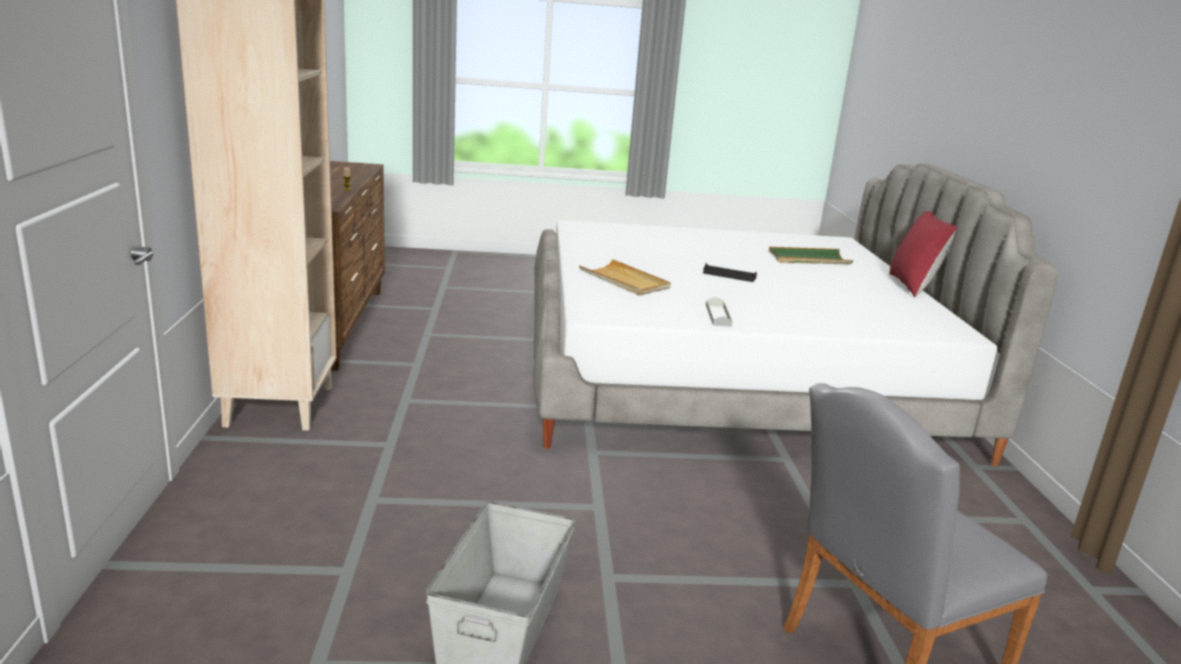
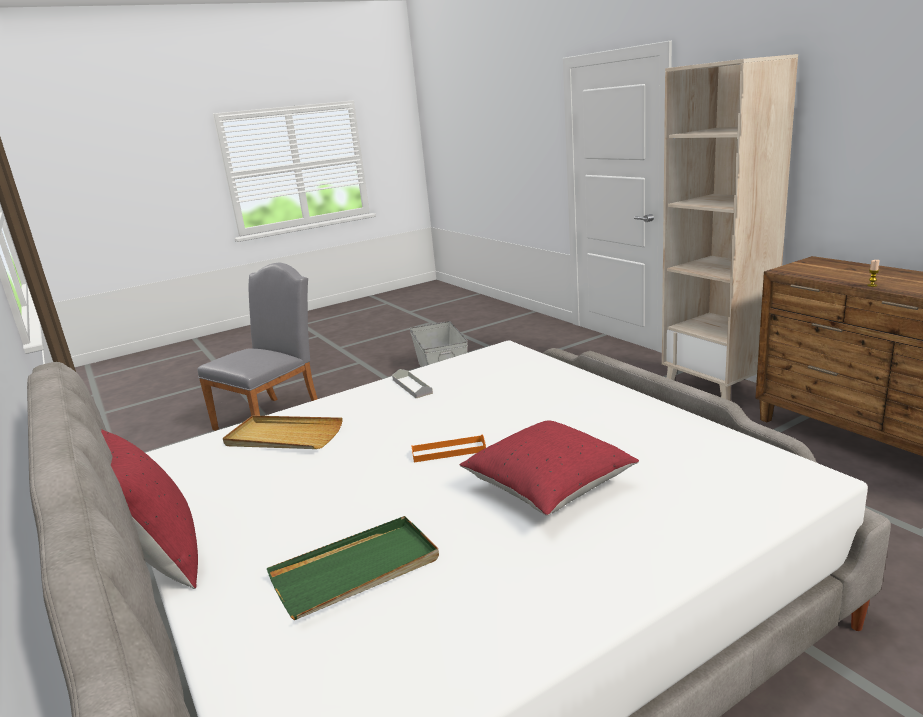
camera: 155 degrees right, 0 degrees up
beige tray [579,259,671,296] -> beige tray moved to [223,415,343,449]
black tray [703,263,757,282] -> orange tray [411,435,486,462]
none -> red pillow [460,421,639,516]

